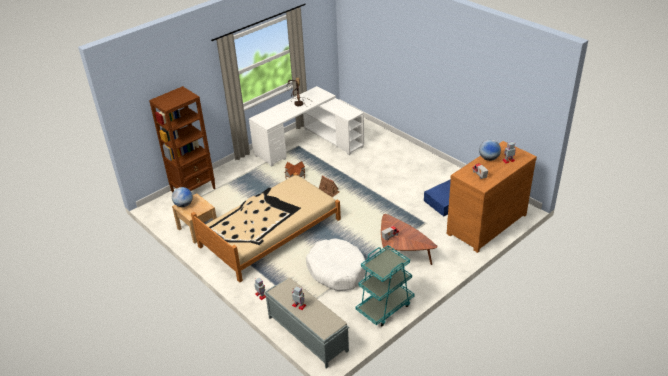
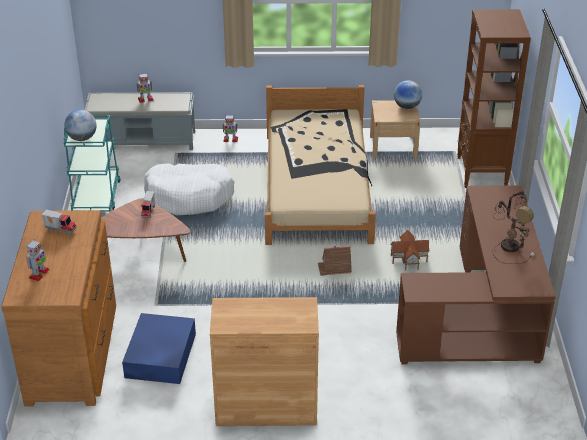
camera: 130 degrees right, 0 degrees up
white desk [249,86,364,167] -> brown desk [396,185,556,364]
globe [479,139,501,161] -> globe moved to [65,110,97,141]
none -> brown cabinet [210,297,319,426]

